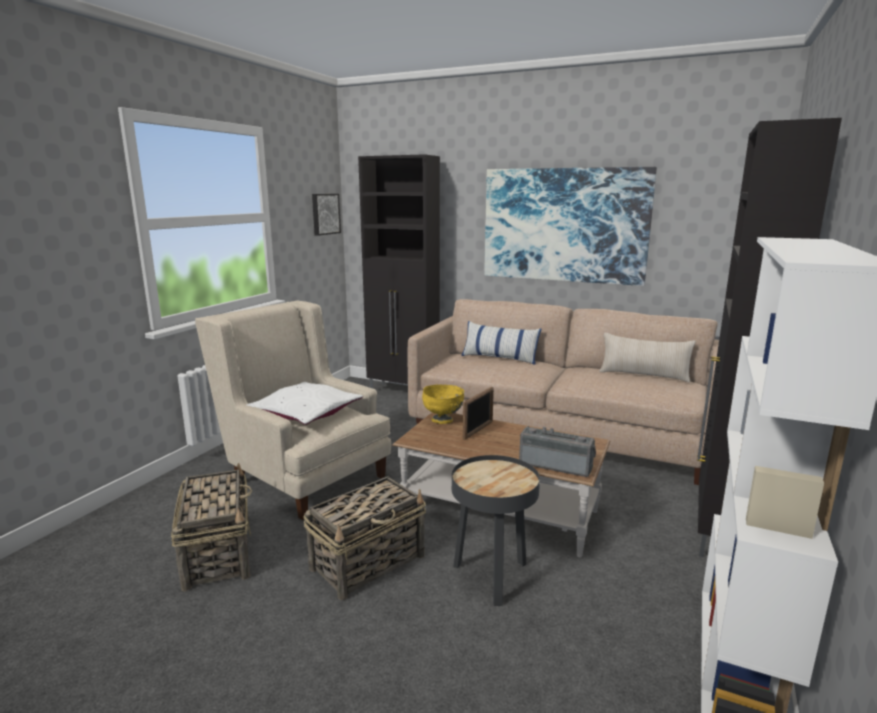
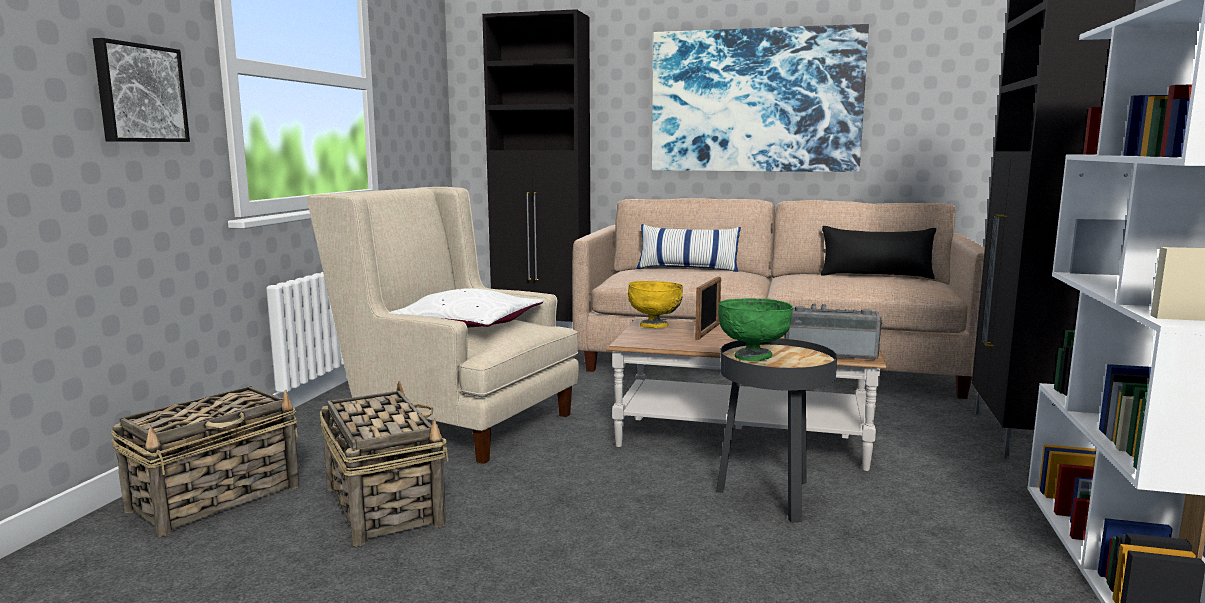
camera: 10 degrees left, 5 degrees down
basket [303,476,426,600] -> basket moved to [110,386,300,537]
picture [312,194,341,236] -> picture moved to [93,38,190,142]
beige pillow [599,332,696,383] -> black pillow [821,226,936,279]
none -> green bowl [718,298,793,361]

